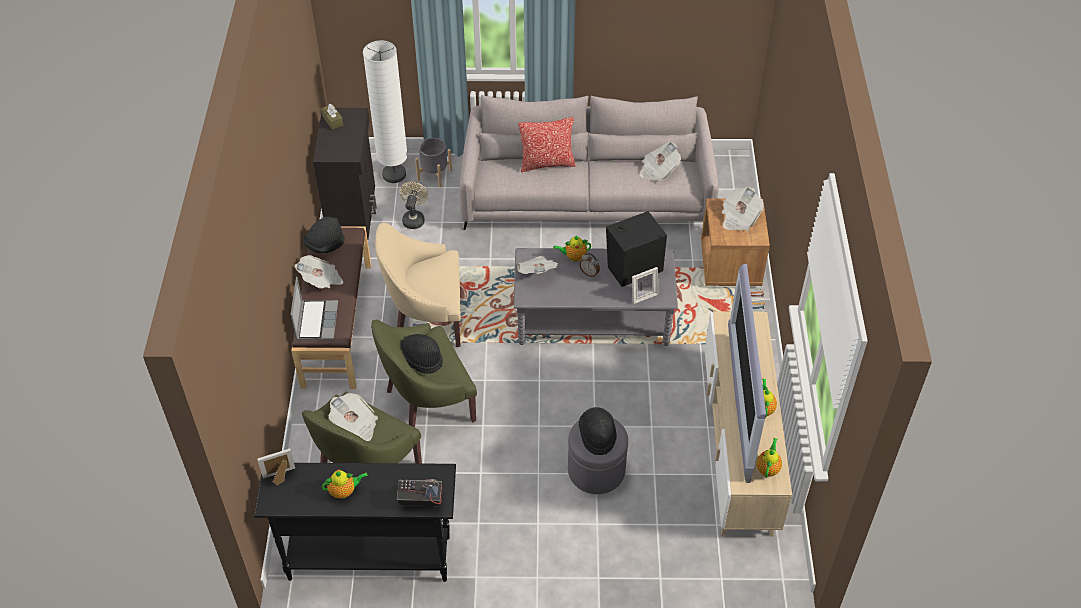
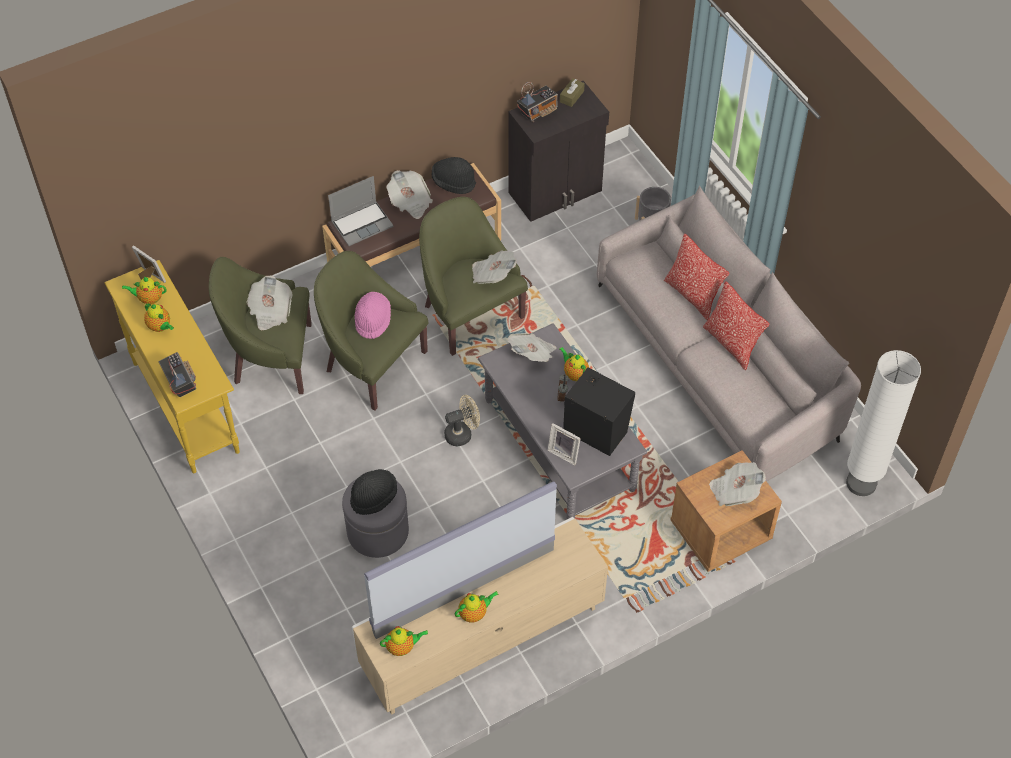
camera: 60 degrees right, 5 degrees up
black console table [254,463,456,582] -> yellow console table [104,260,240,473]
white floor lamp [363,40,408,183] -> white floor lamp moved to [846,350,921,496]
beige armchair [375,223,461,347] -> green armchair [419,197,528,356]
beige fan [399,182,428,229] -> beige fan moved to [444,395,480,446]
black hat [401,334,443,374] -> pink hat [355,292,391,339]
newspaper [639,142,681,182] -> newspaper moved to [472,250,517,284]
none -> teapot [122,277,166,305]
none -> radio [517,82,558,122]
none -> pillow [703,281,770,370]

